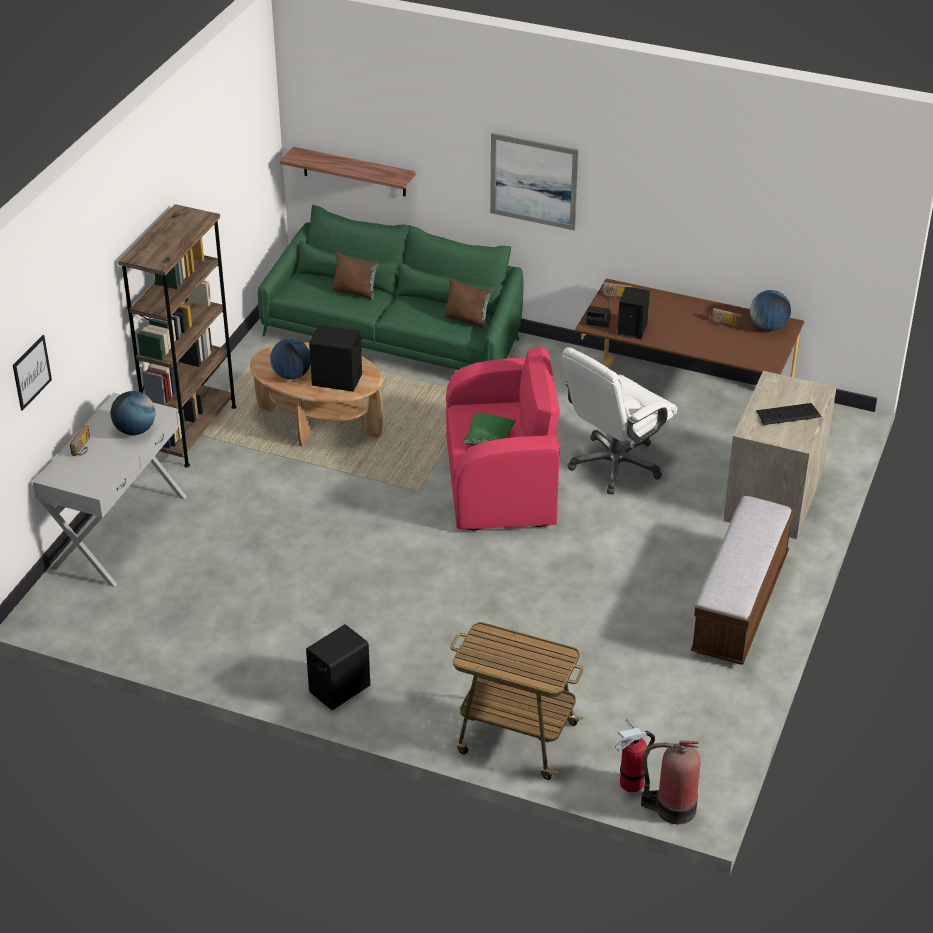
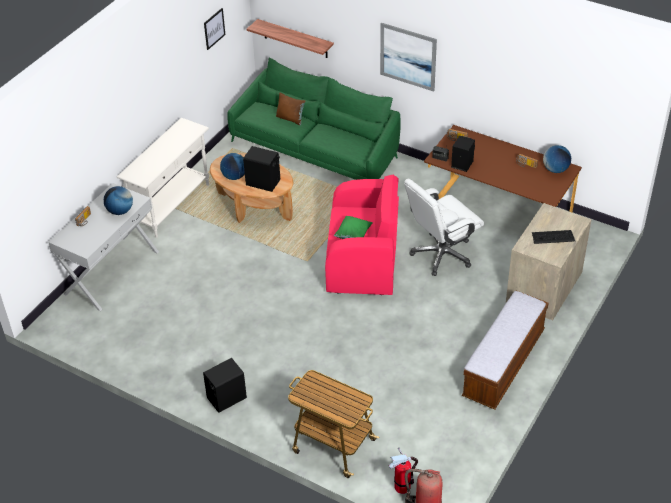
camera: 10 degrees right, 5 degrees up
picture [13,335,52,411] -> picture moved to [204,8,225,50]
brown bookcase [118,204,237,468] -> white console table [117,118,209,237]
brown pillow [445,279,493,329] -> none

